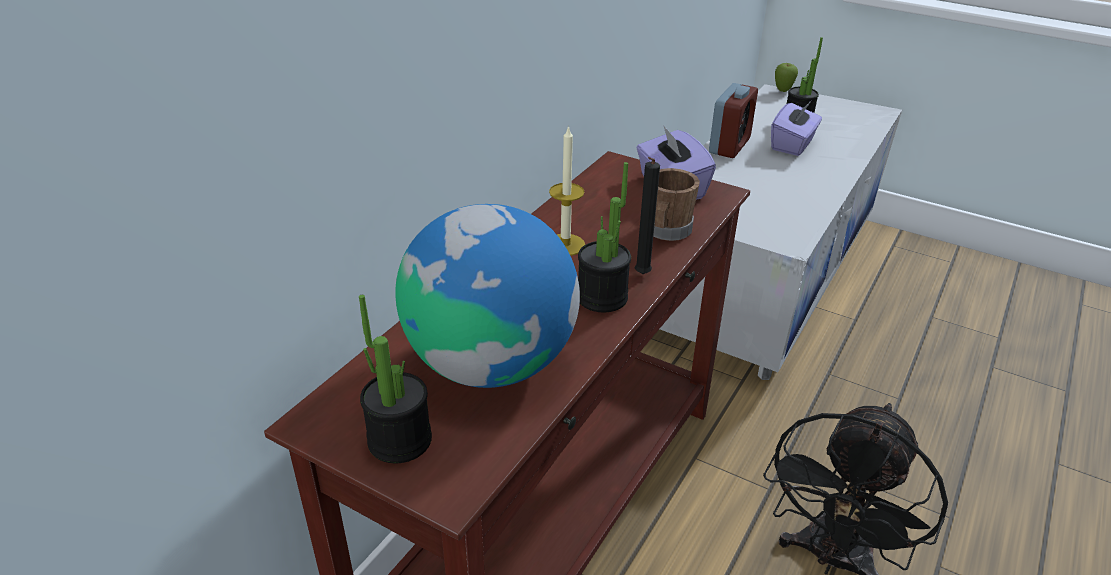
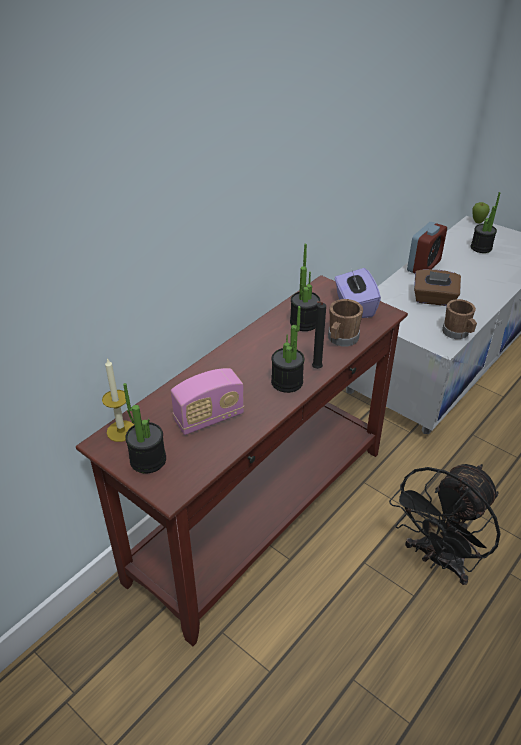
camera: 10 degrees right, 5 degrees up
globe [395,204,580,388] -> radio [171,368,244,435]
candle [549,125,585,256] -> candle moved to [102,358,134,442]
purple tissue box [771,100,822,156] -> none
none -> potted plant [290,244,320,331]
none -> brown tissue box [414,269,461,306]
none -> brown mug [442,299,477,339]

